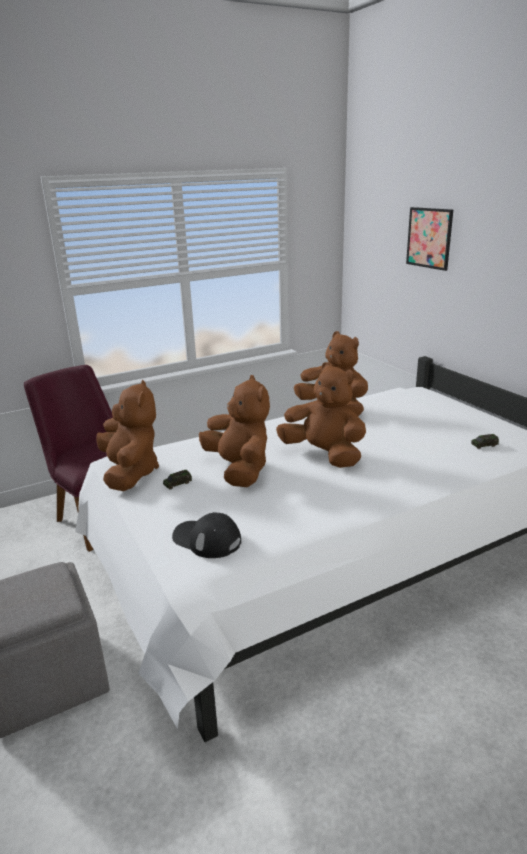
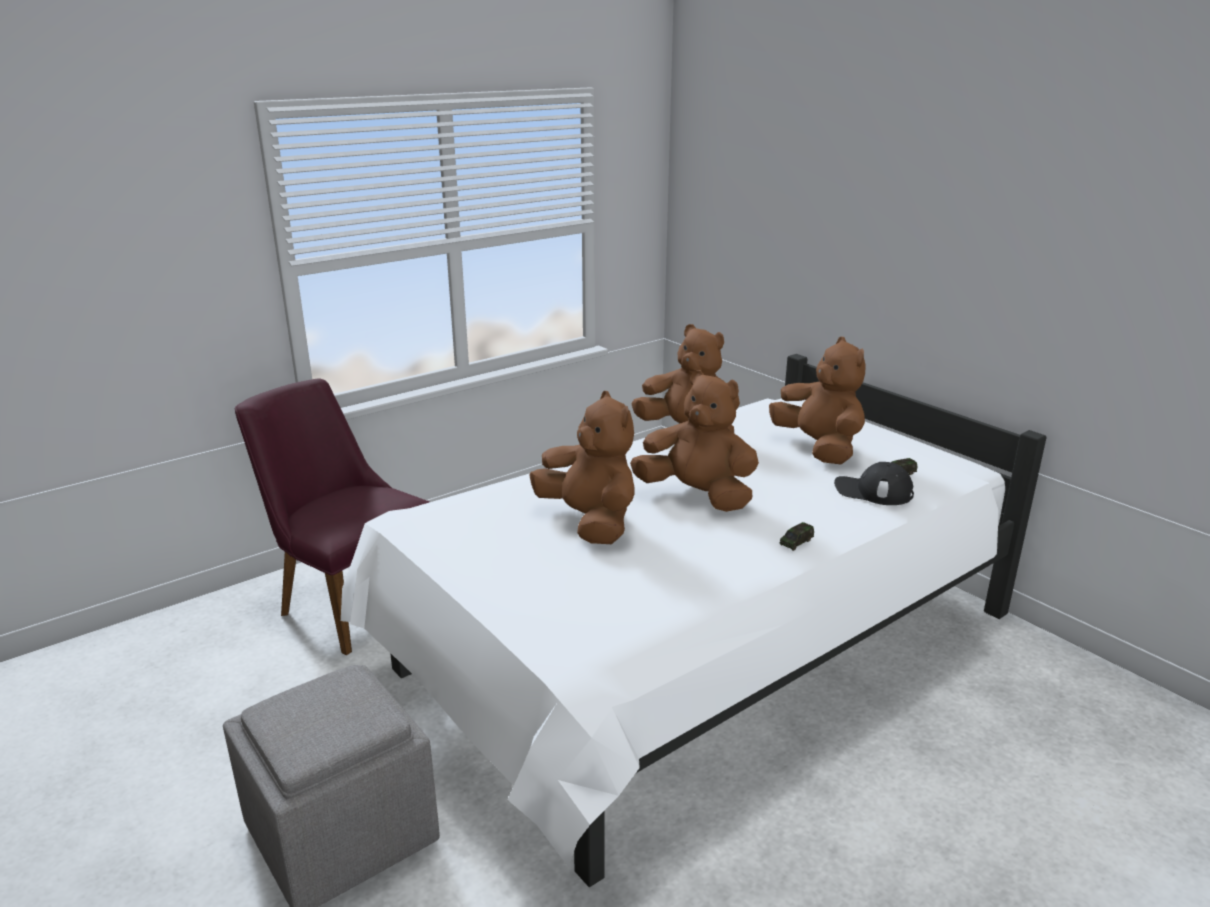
camera: 10 degrees left, 0 degrees up
brown plush toy [96,379,159,491] -> brown plush toy moved to [769,337,866,464]
toy car [163,470,192,490] -> toy car moved to [779,522,814,551]
black cap [172,512,241,558] -> black cap moved to [834,462,914,505]
picture [406,207,453,271] -> none

